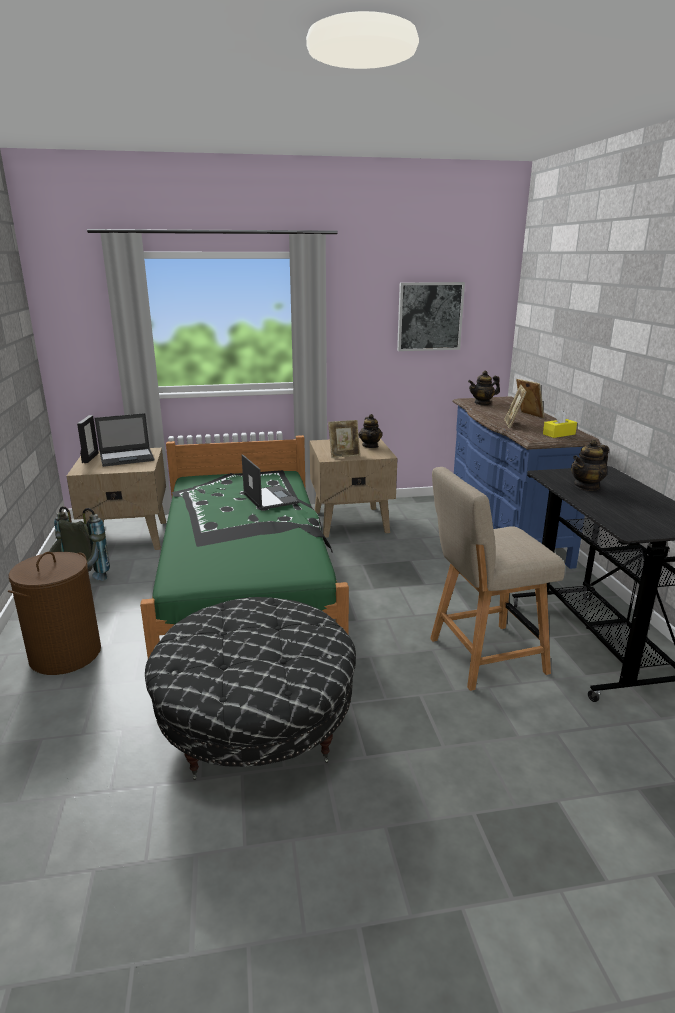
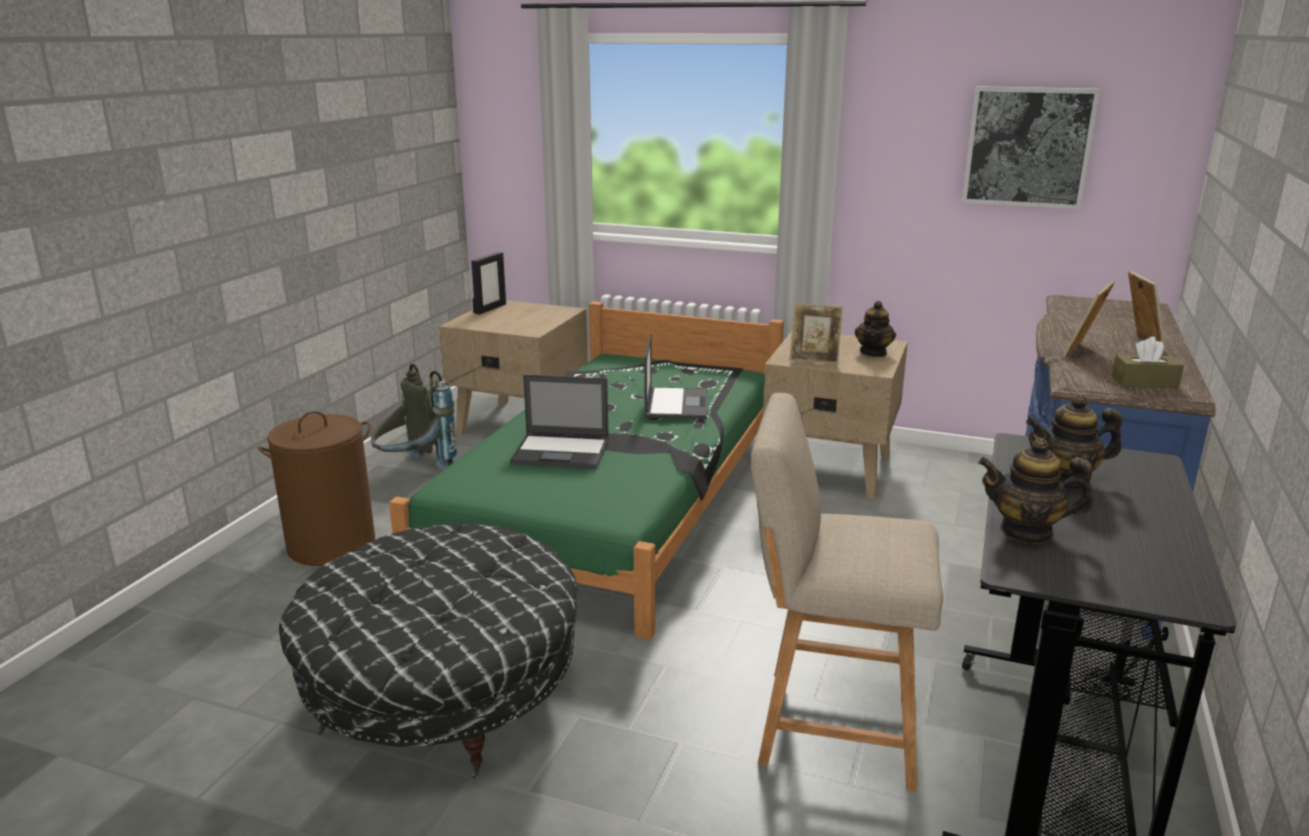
camera: 30 degrees right, 0 degrees up
laptop [95,413,154,467] -> laptop moved to [510,375,609,469]
teapot [468,371,500,405] -> teapot moved to [978,438,1094,544]
yellow tissue box [543,410,577,438] -> brown tissue box [1112,337,1184,388]

